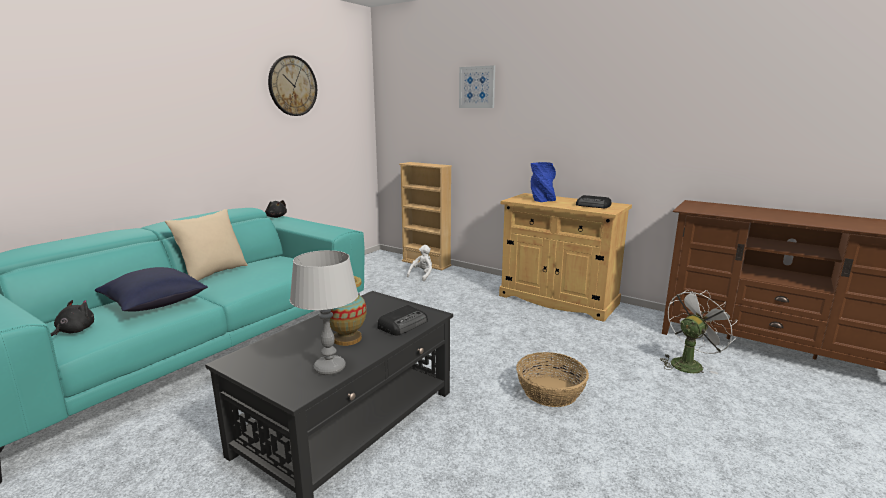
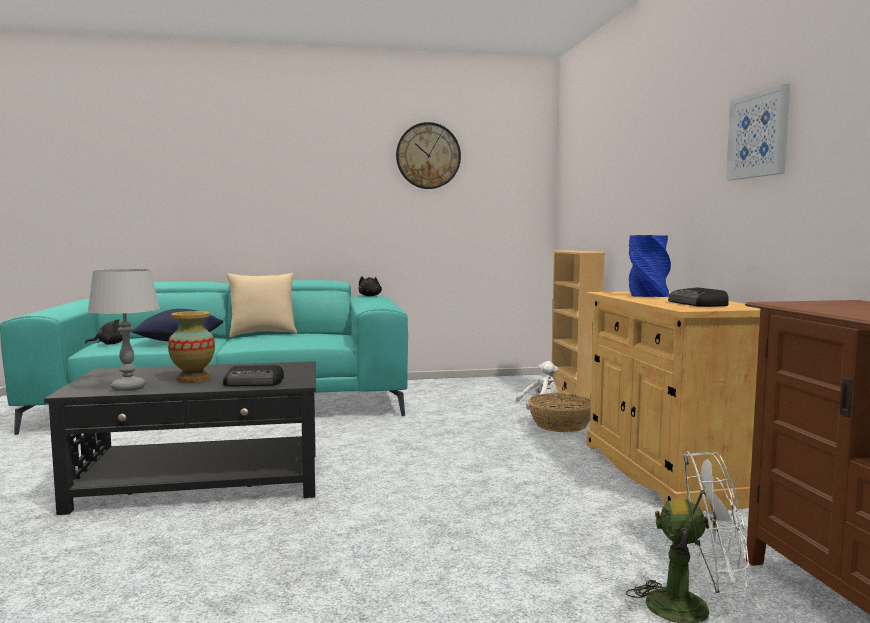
camera: 45 degrees right, 10 degrees down
picture [459,65,495,108] -> picture moved to [726,84,790,180]
basket [516,352,589,407] -> basket moved to [528,393,591,432]

